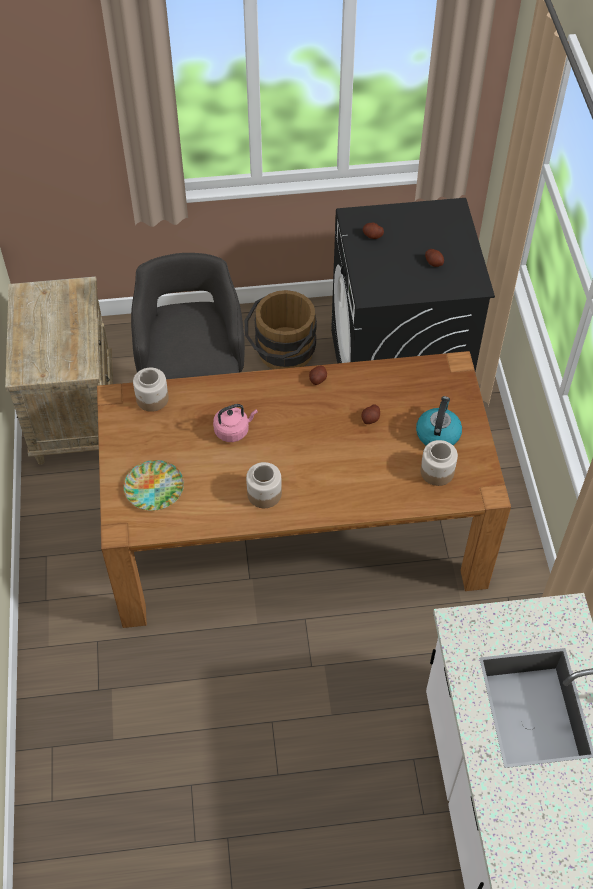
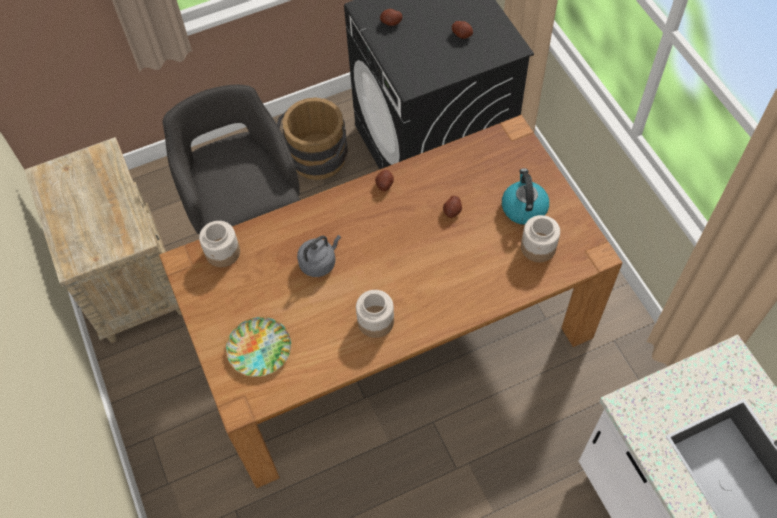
camera: 15 degrees left, 5 degrees up
pink kettle [213,404,258,442] -> grey kettle [297,235,341,277]

